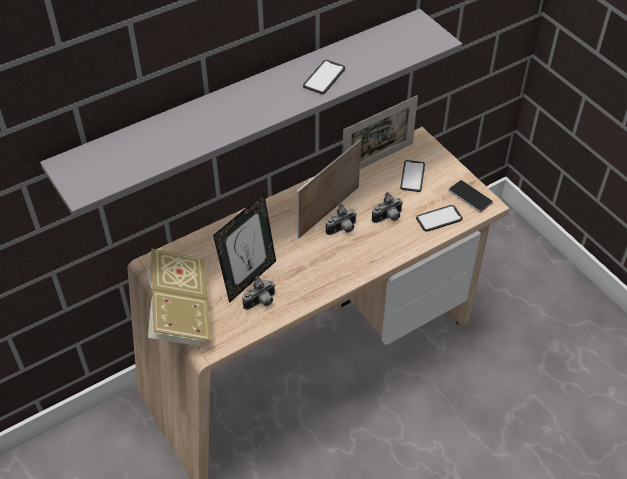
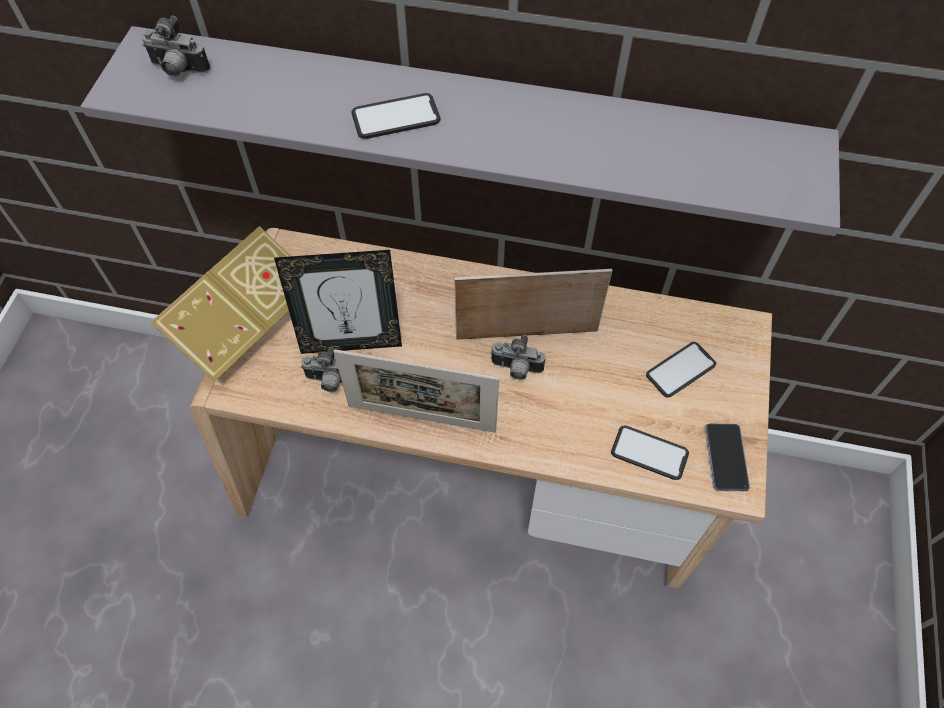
camera: 45 degrees right, 10 degrees up
phone [303,60,345,94] -> phone moved to [351,93,441,139]
picture frame [342,95,418,169] -> picture frame moved to [333,349,499,433]
camera [372,192,403,223] -> camera moved to [142,15,210,77]

